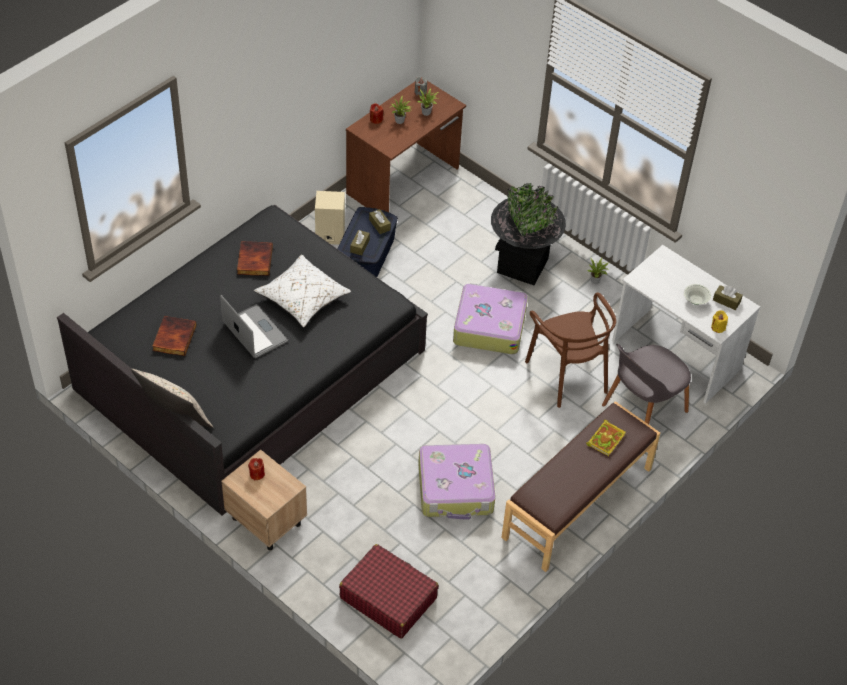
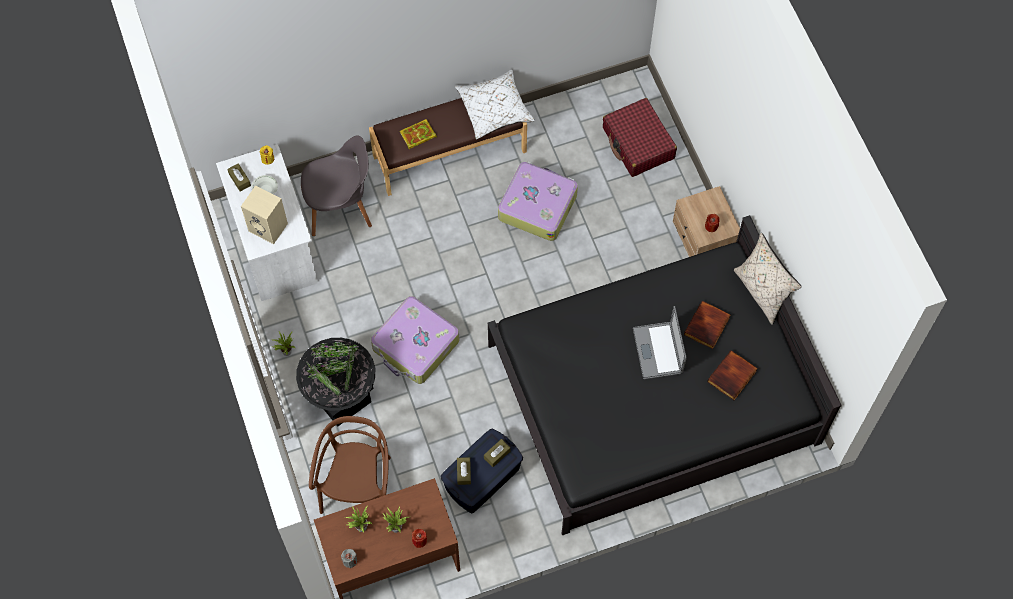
camera: 150 degrees left, 15 degrees up
book [237,241,273,276] -> book moved to [684,301,731,349]
white pillow [254,254,351,328] -> white pillow moved to [455,69,535,140]
beige speaker [315,191,345,245] -> beige speaker moved to [241,185,288,244]
brown chair [525,292,616,408] -> brown chair moved to [309,416,391,514]

